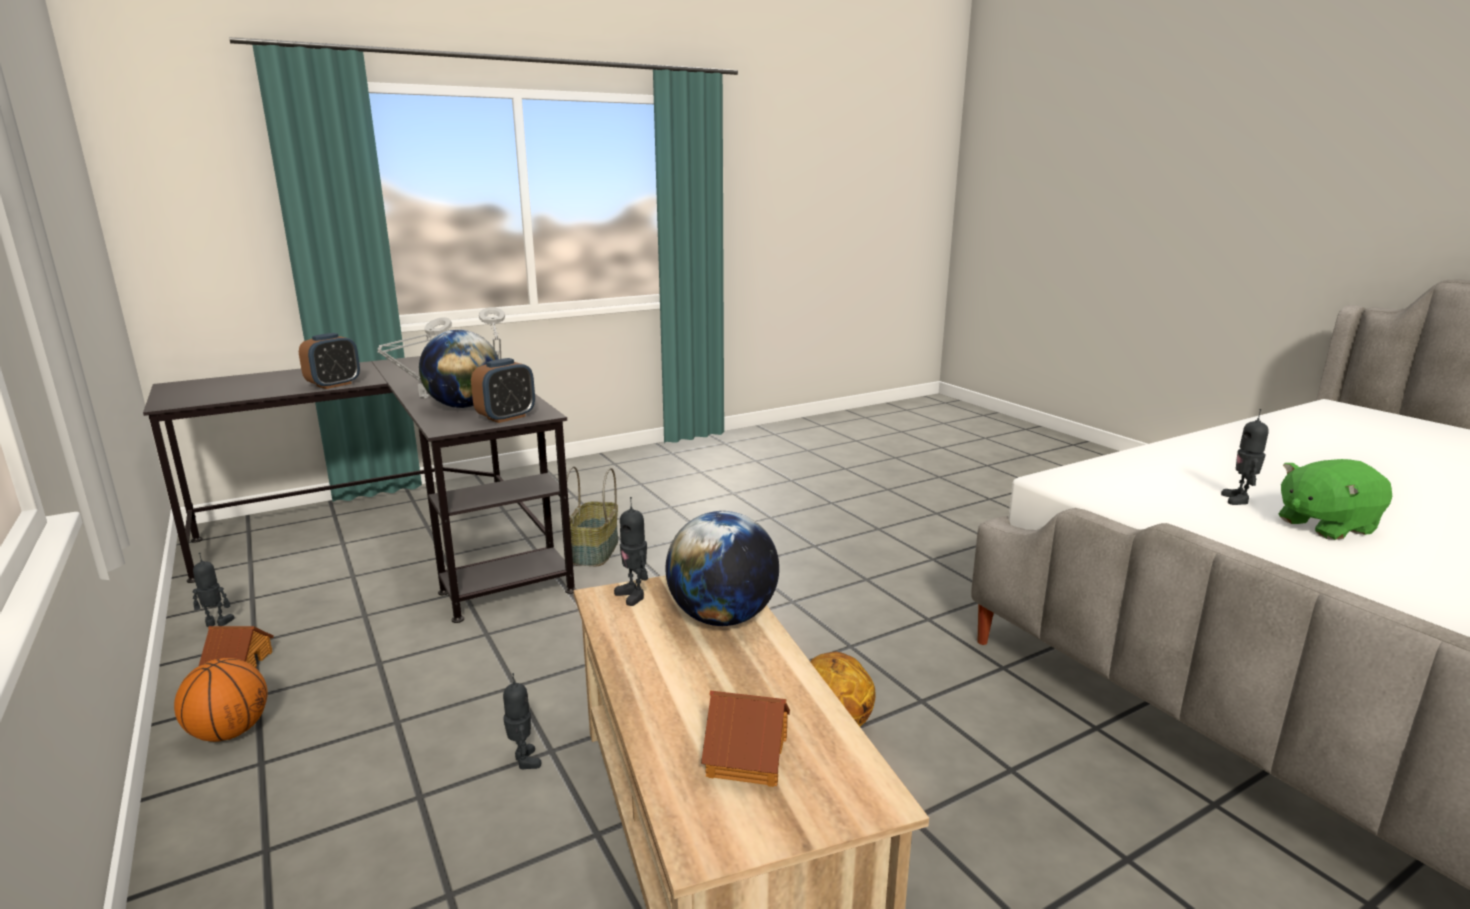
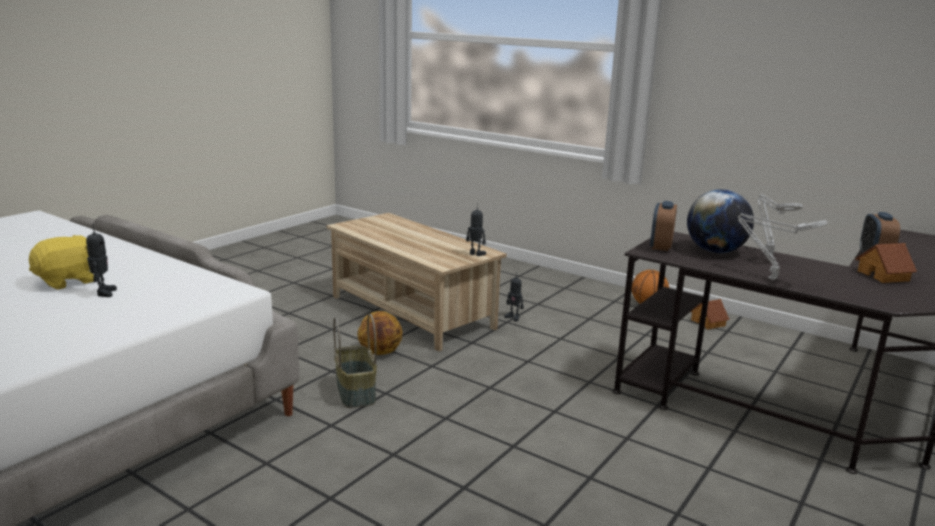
camera: 155 degrees right, 0 degrees up
toy robot [193,553,234,627] -> none
basket [567,466,618,566] -> basket moved to [333,314,377,408]
globe [665,511,779,626] -> none
toy house [701,690,790,787] -> toy house moved to [855,243,917,283]
green plush toy [1279,459,1392,540] -> yellow plush toy [29,235,94,290]

